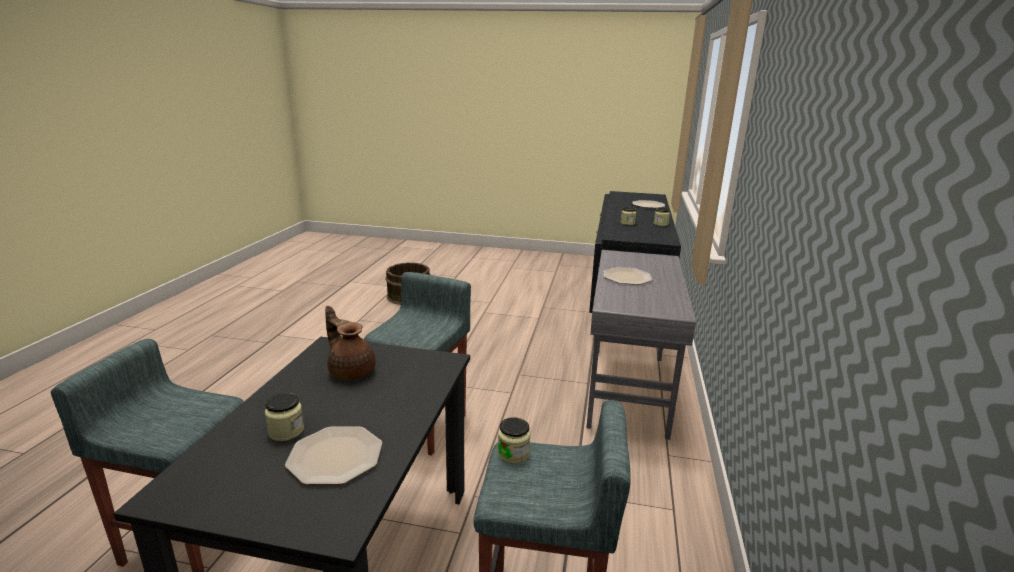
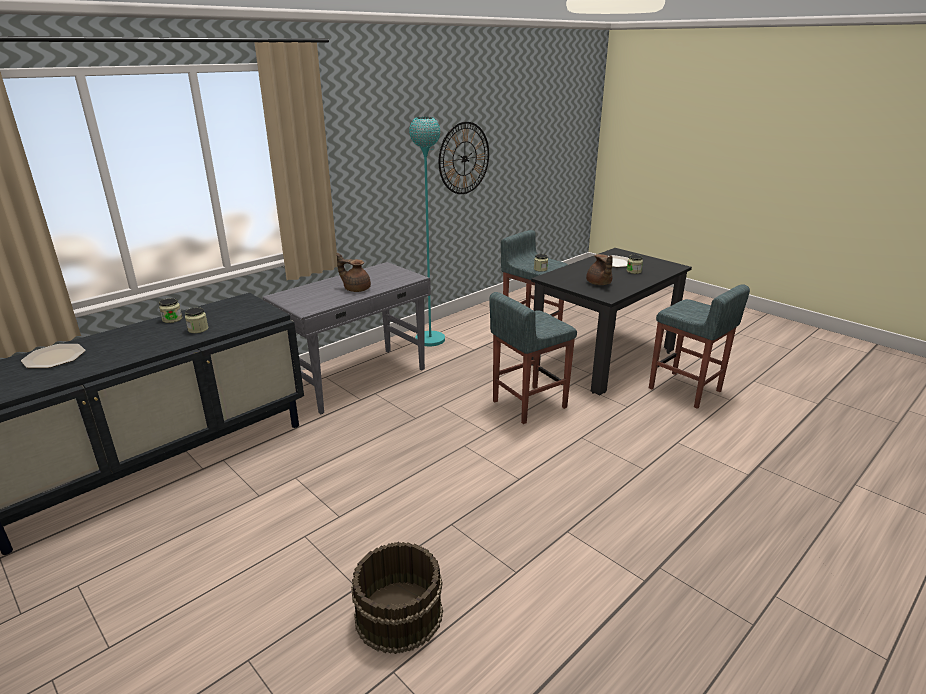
camera: 145 degrees left, 5 degrees up
plate [603,267,652,285] -> brown teapot [337,253,371,292]
none -> turquoise floor lamp [409,117,445,346]
none -> wall clock [439,122,489,194]

